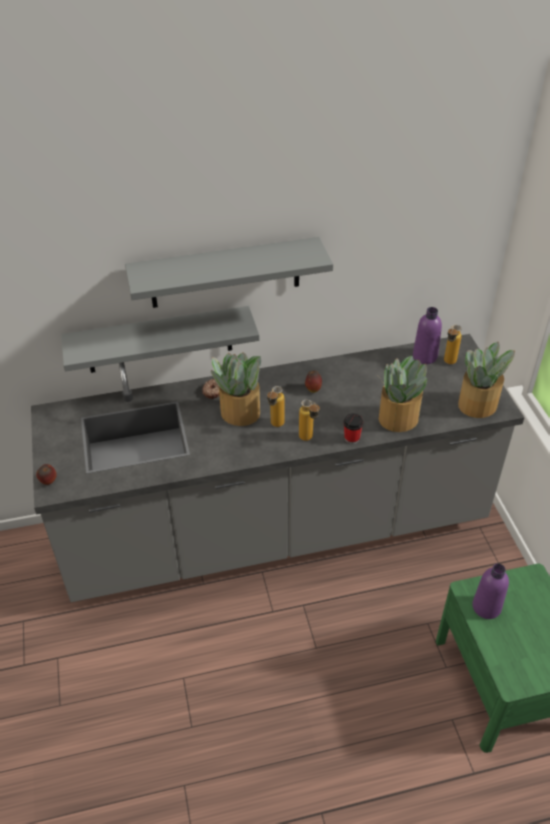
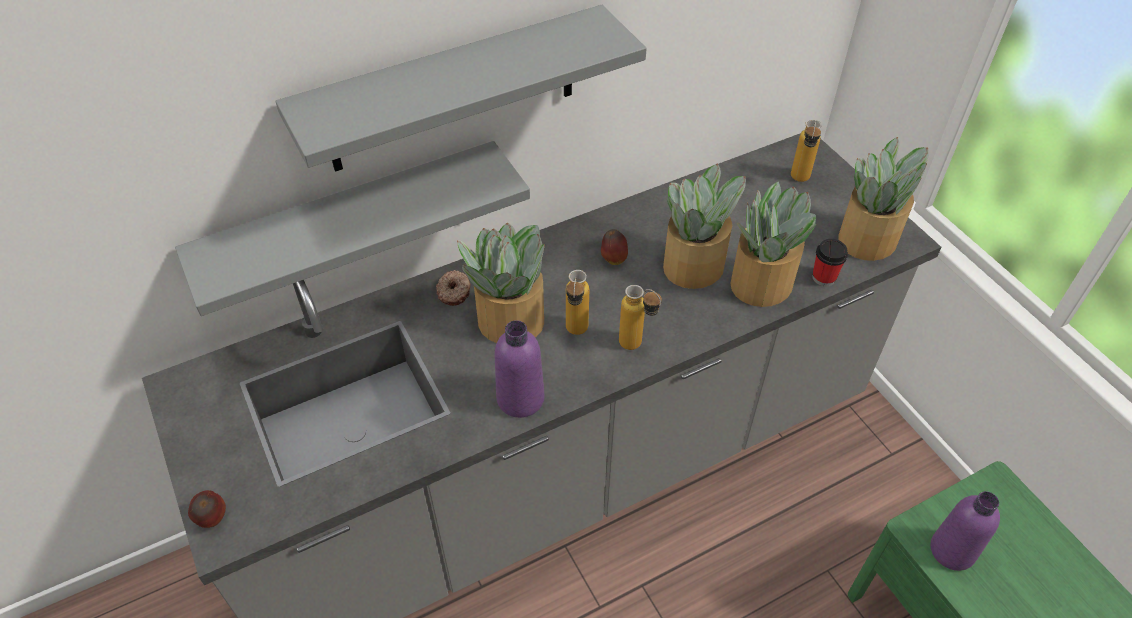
camera: 15 degrees left, 5 degrees up
cup [344,413,363,444] -> cup moved to [812,239,848,287]
purple bottle [413,307,442,364] -> purple bottle moved to [495,320,544,418]
none -> potted plant [663,164,746,289]

